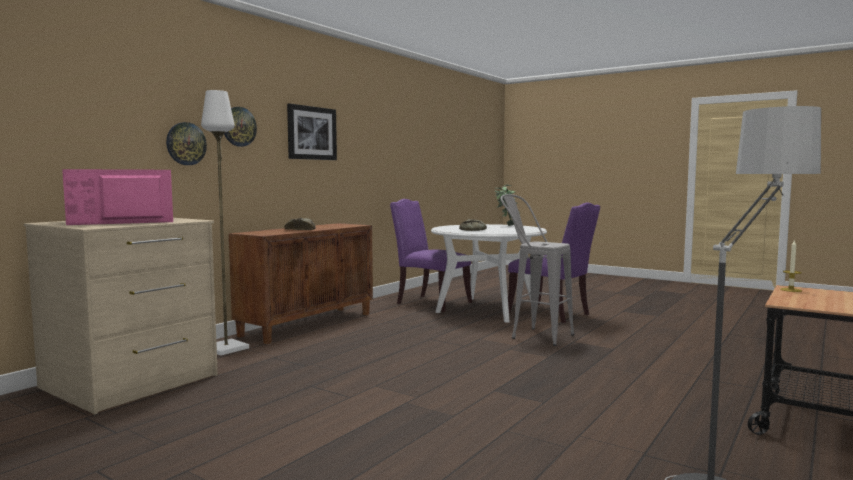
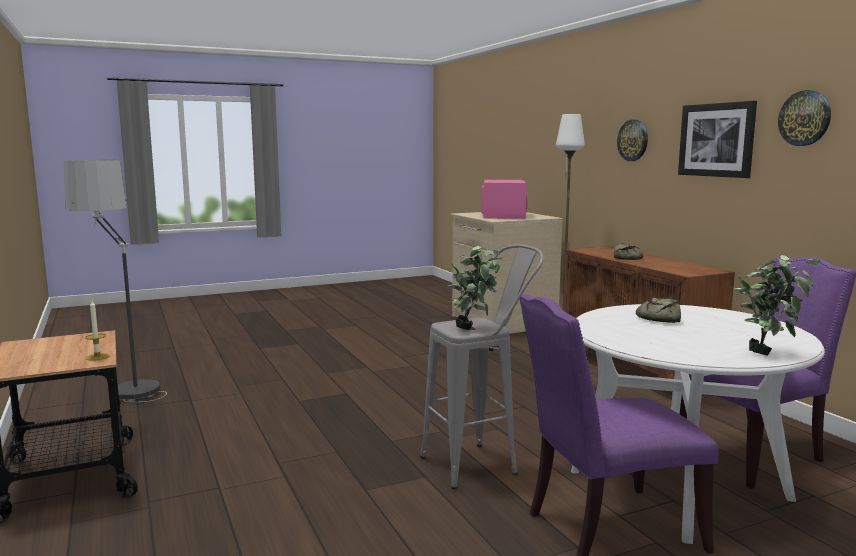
camera: 120 degrees right, 5 degrees up
wall clock [166,122,207,165] -> wall clock moved to [778,90,831,146]
none -> potted plant [447,246,502,330]

